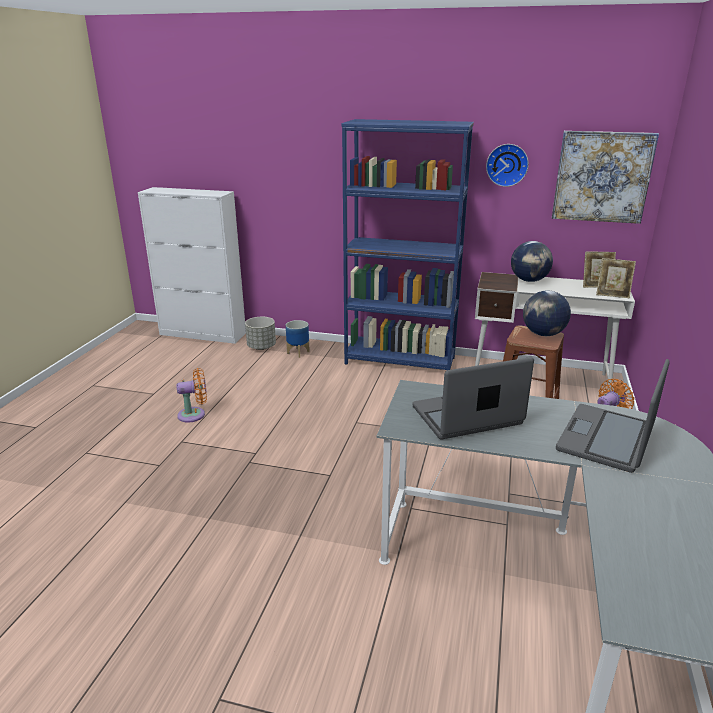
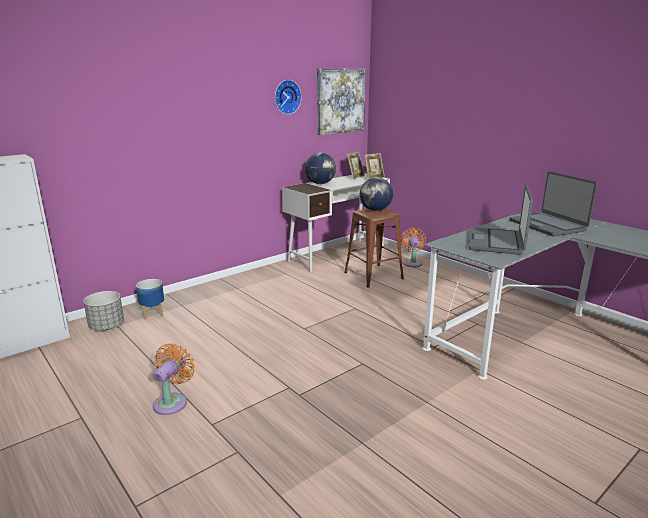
camera: 55 degrees left, 5 degrees down
blue bookcase [341,119,474,370] -> none

